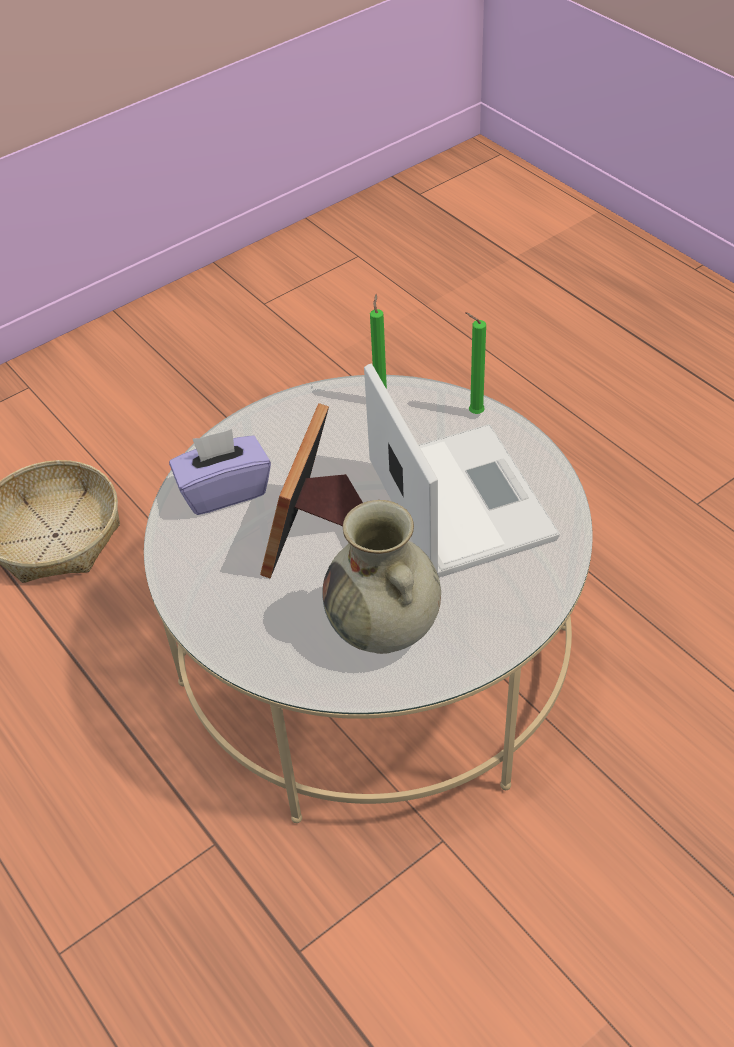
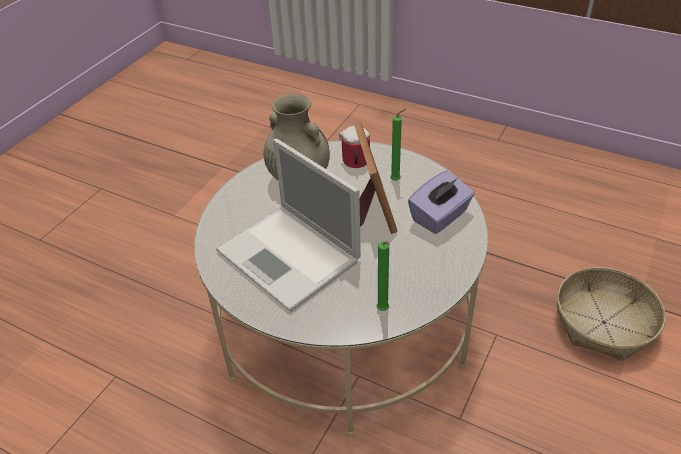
camera: 155 degrees right, 5 degrees down
green candle [465,312,486,414] -> green candle moved to [390,109,406,181]
none -> mug [339,126,370,168]

